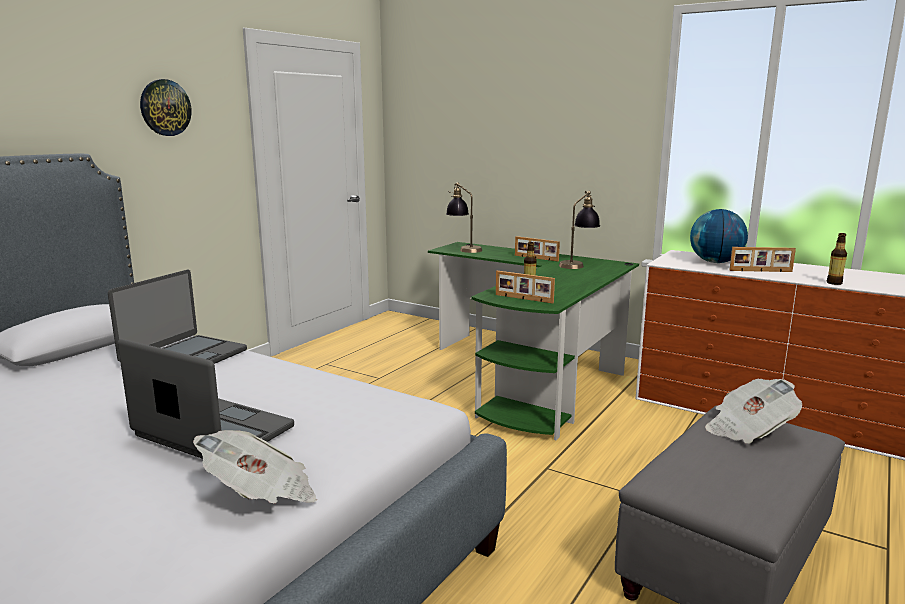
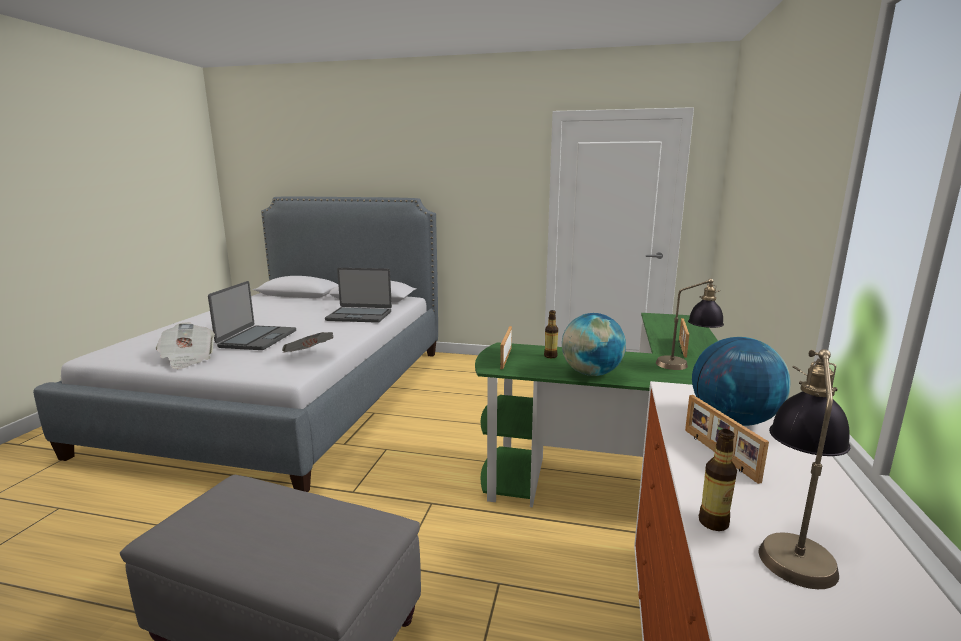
camera: 70 degrees right, 0 degrees up
wall clock [140,79,192,136] -> none
table lamp [446,183,482,253] -> table lamp moved to [758,349,850,589]
newspaper [705,379,802,444] -> newspaper moved to [282,332,333,352]
none -> globe [562,313,626,376]

